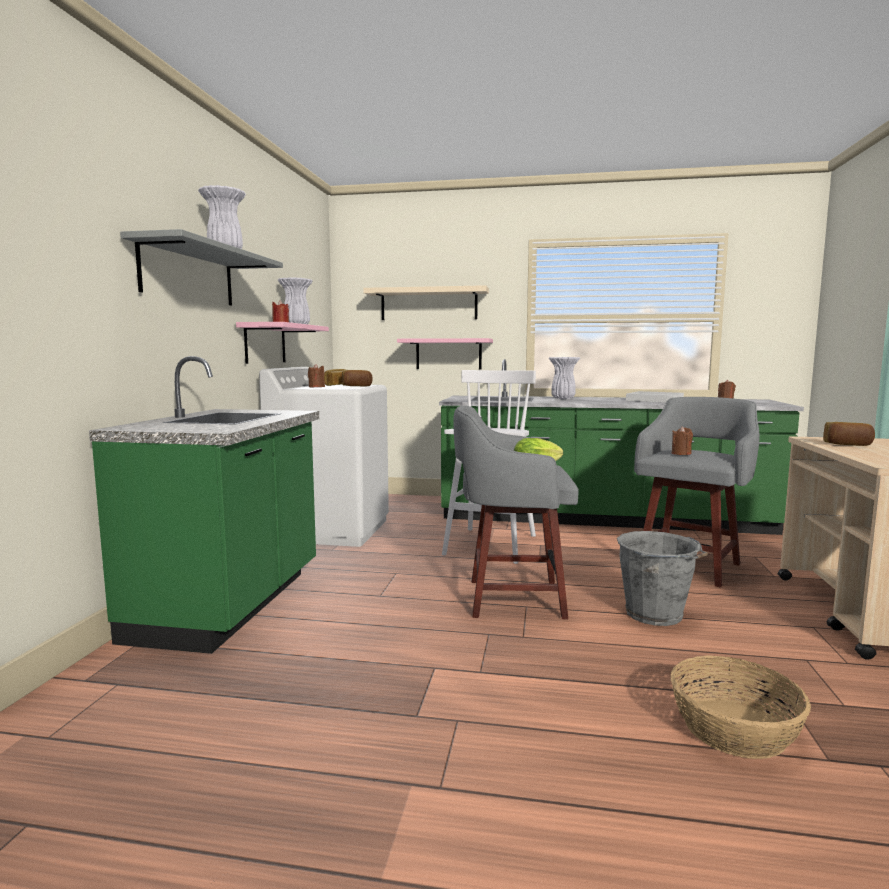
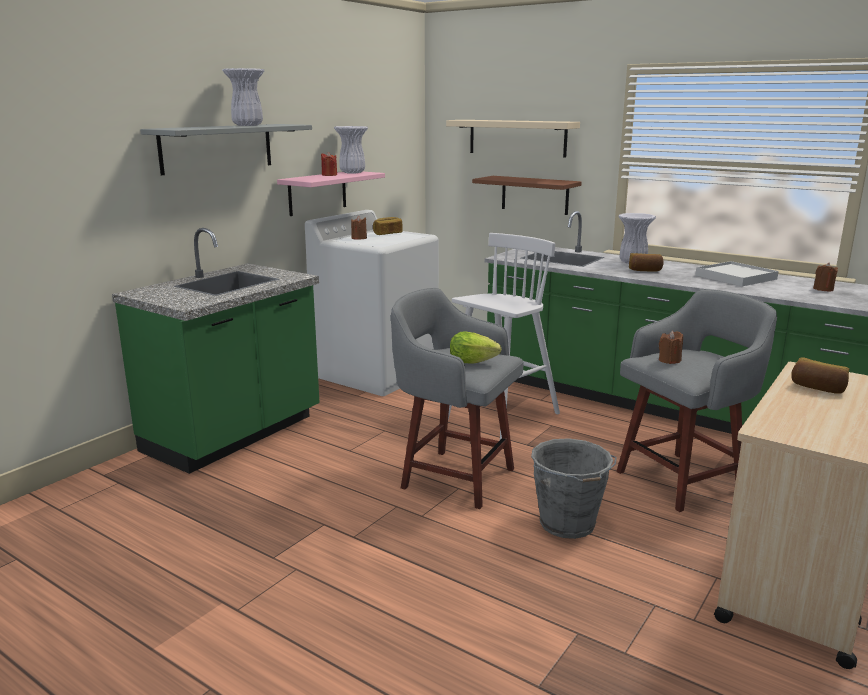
camera: 25 degrees right, 10 degrees up
bread [342,370,373,387] -> bread moved to [629,253,664,272]
pink shelf [397,338,493,369] -> brown shelf [472,176,582,215]
basket [670,655,811,759] -> none

